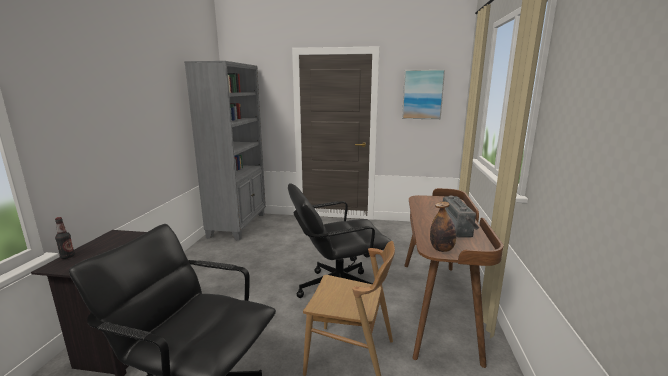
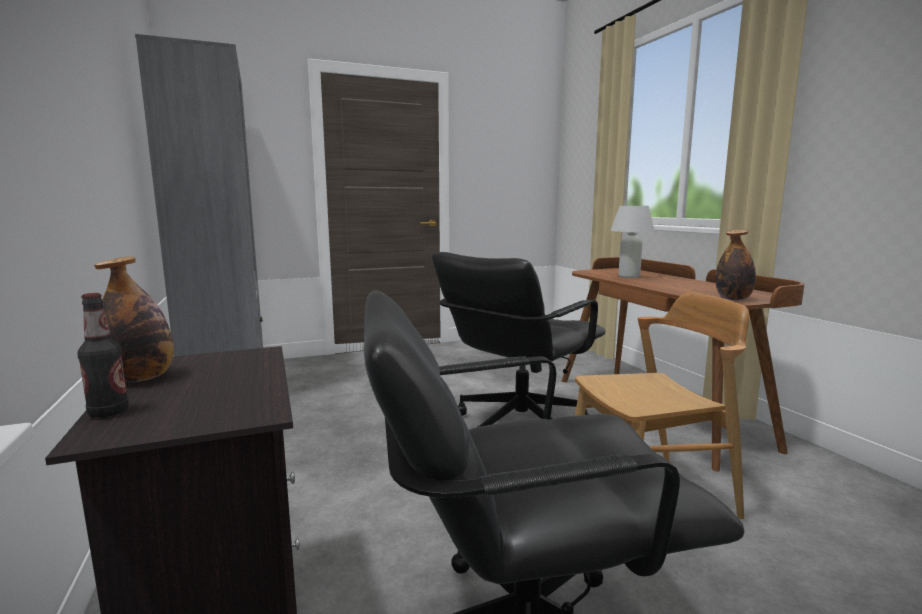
camera: 30 degrees left, 5 degrees down
picture [402,70,445,119] -> none
radio [443,196,480,237] -> none
none -> bottle [94,257,174,382]
none -> white table lamp [610,206,655,278]

